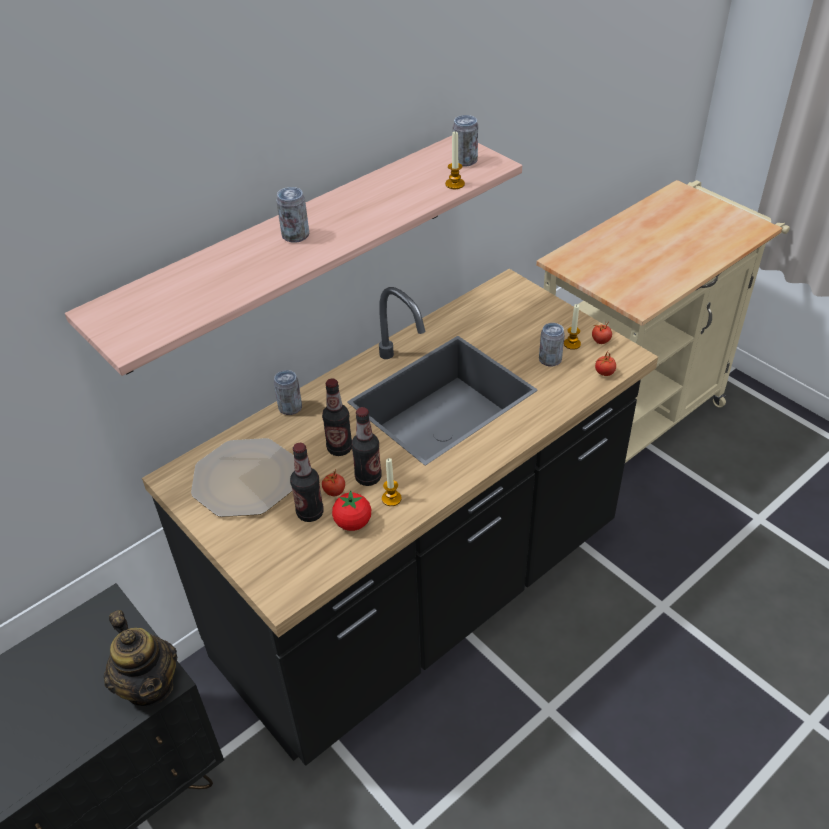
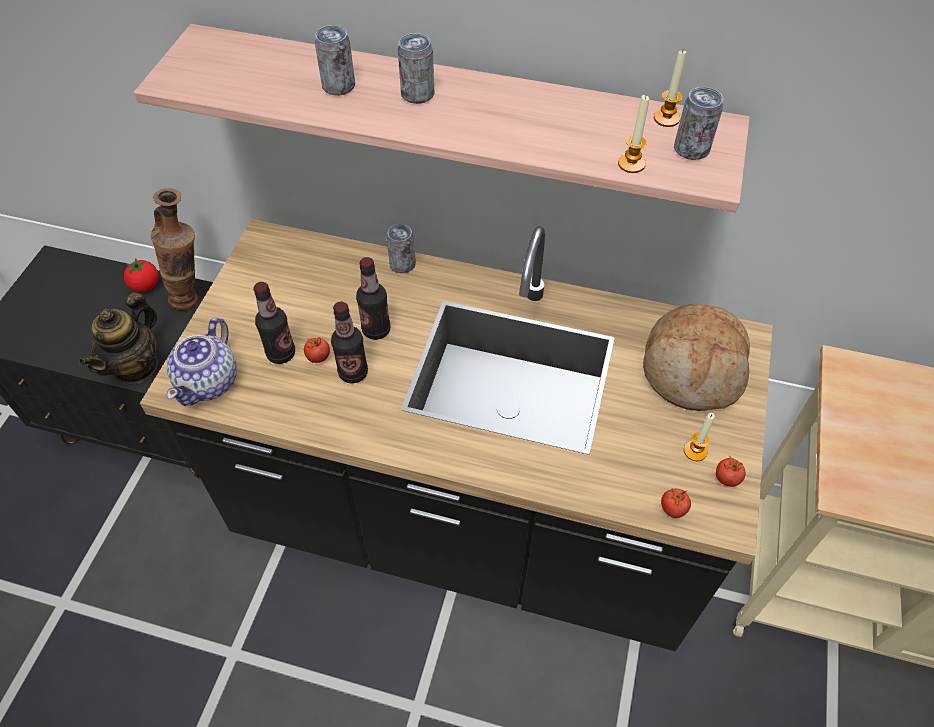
camera: 55 degrees right, 10 degrees up
plate [191,438,295,517] -> none
tomato [332,490,371,531] -> tomato moved to [124,258,159,292]
candle [382,458,402,506] -> candle moved to [654,51,687,127]
can [539,323,565,367] -> can moved to [315,25,355,96]
none -> vase [151,188,198,310]
none -> teapot [167,318,237,406]
none -> bread [643,303,750,411]

